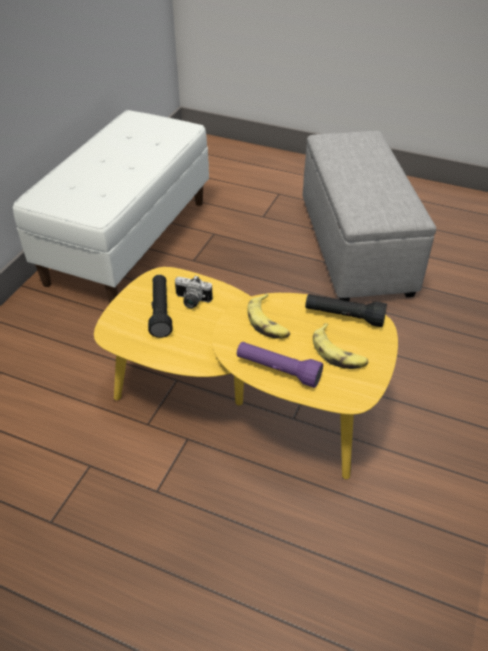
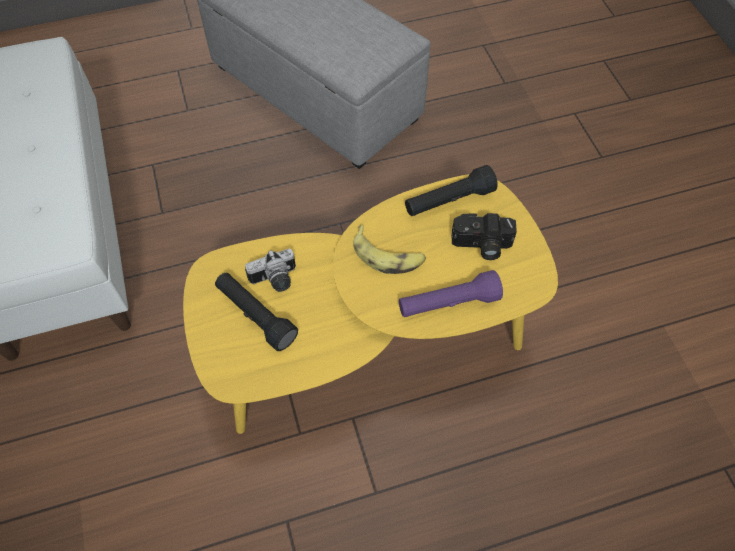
camera: 40 degrees left, 15 degrees up
banana [313,323,368,369] -> camera [451,213,517,260]

